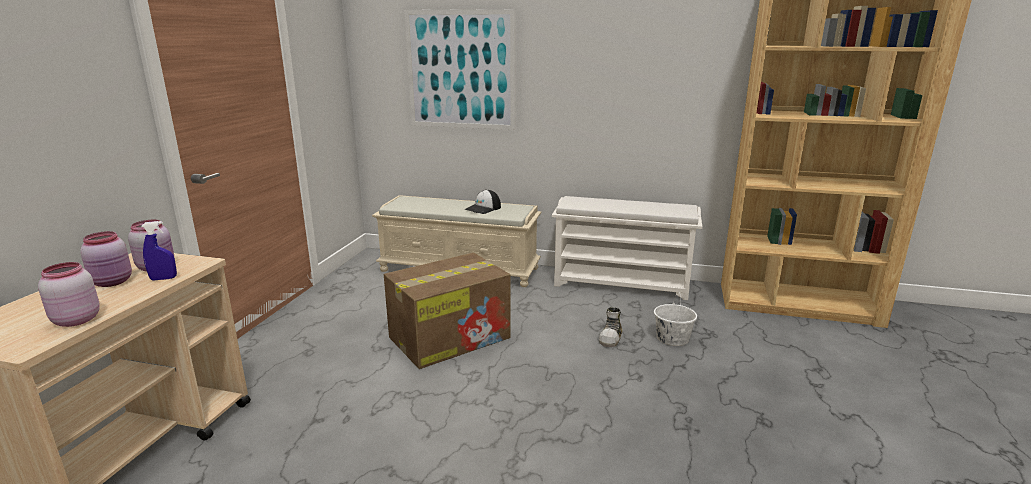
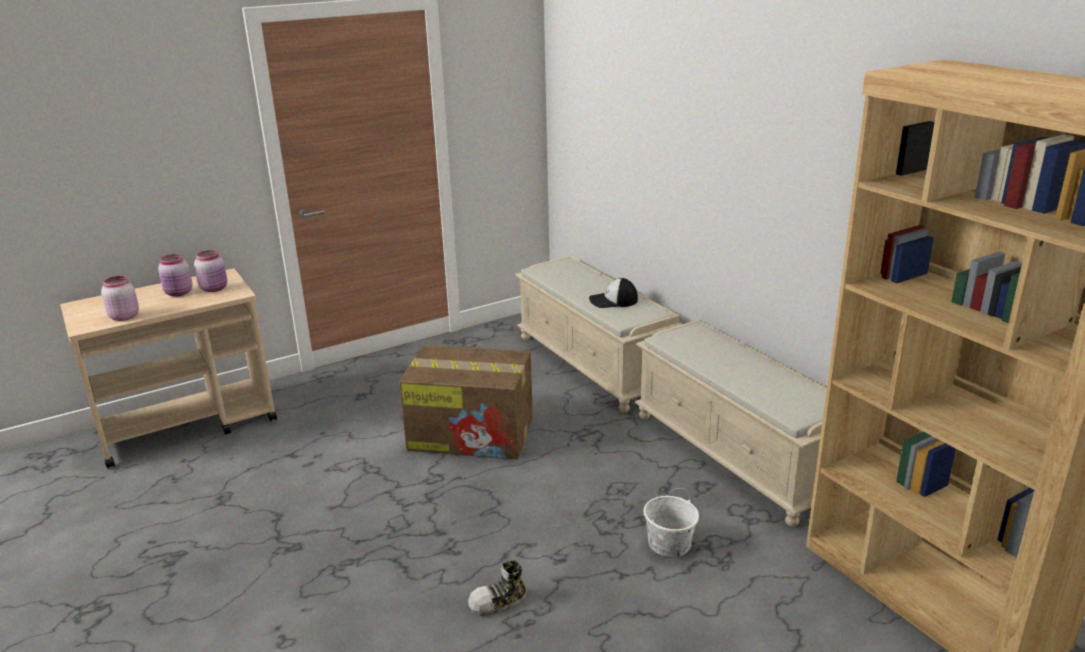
camera: 45 degrees right, 5 degrees up
blue spray bottle [141,221,177,280] -> none
picture [404,9,515,130] -> none
white shoe rack [552,196,702,300] -> beige bench [635,320,827,527]
shoe [599,307,622,347] -> shoe moved to [468,561,526,616]

